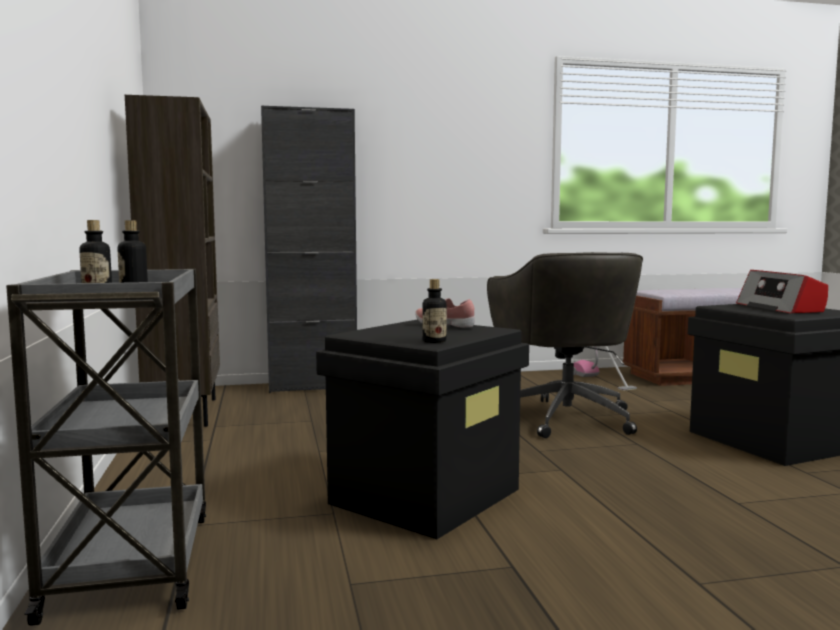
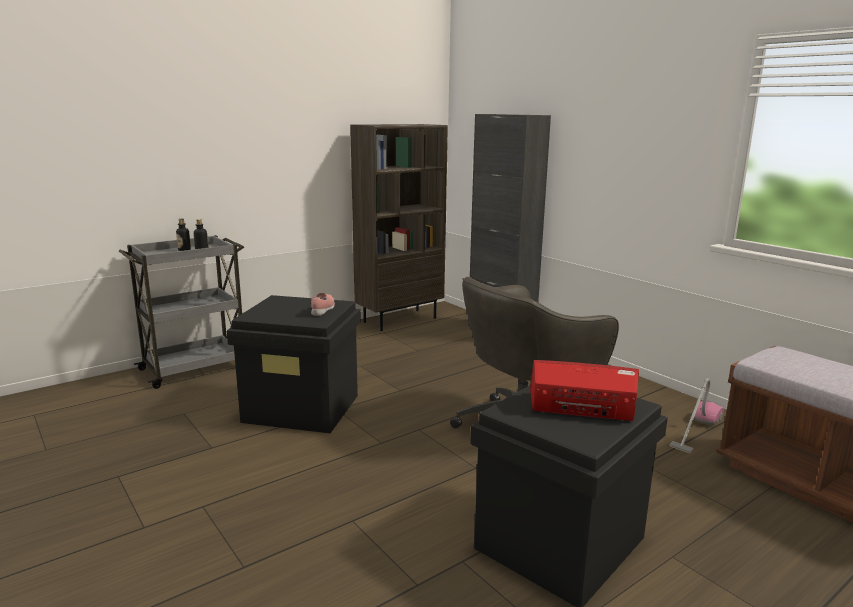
camera: 65 degrees right, 10 degrees up
bottle [422,279,447,343] -> none
radio [736,270,828,314] -> radio turned 45 degrees clockwise [530,360,639,421]

